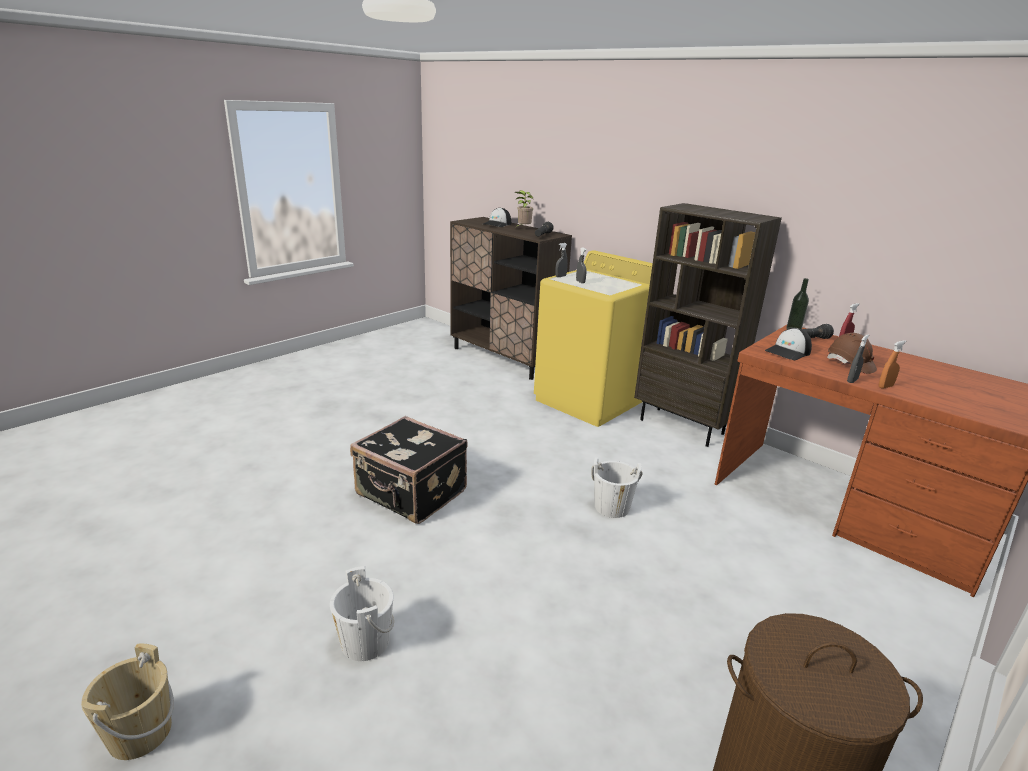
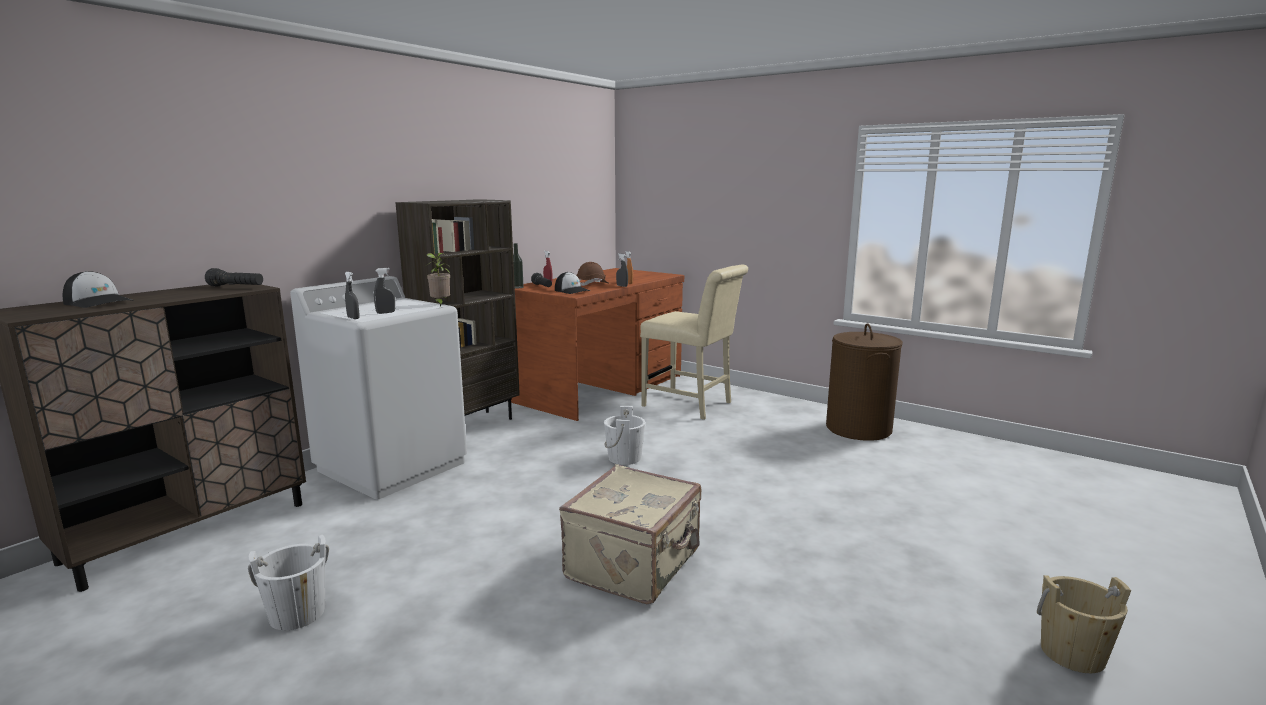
camera: 95 degrees left, 10 degrees down
white bucket [330,566,394,661] -> white bucket moved to [248,535,329,630]
black suitcase [350,416,468,524] -> beige suitcase [559,464,701,604]
potted plant [515,190,533,227] -> potted plant moved to [427,253,450,306]
yellow washing machine [534,250,653,427] -> white washing machine [290,276,467,499]
none -> beige chair [640,265,748,420]

